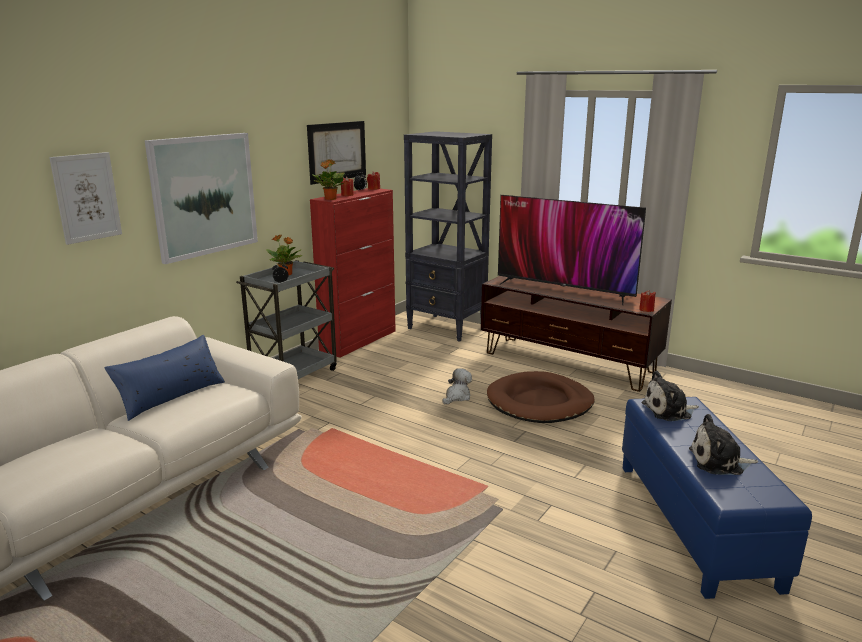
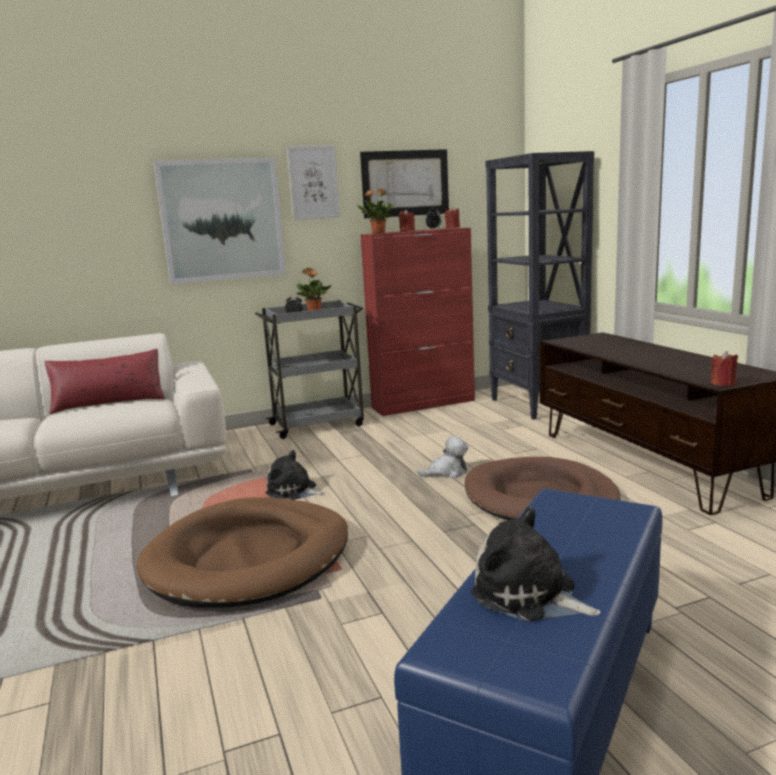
camera: 35 degrees right, 5 degrees down
picture [49,152,122,245] -> picture moved to [287,145,340,220]
blue pillow [104,335,225,421] -> red pillow [44,349,165,414]
television [498,195,646,306] -> none
plush toy [641,371,699,421] -> plush toy moved to [266,450,325,500]
none -> brown dog bed [136,497,348,608]

